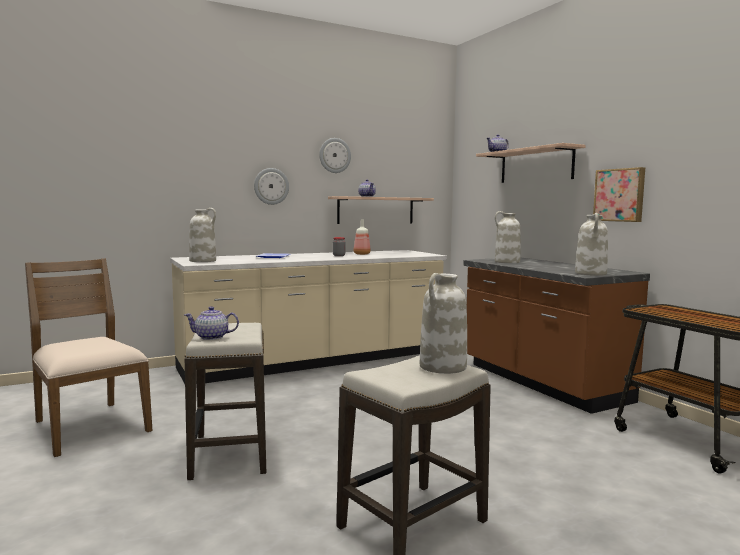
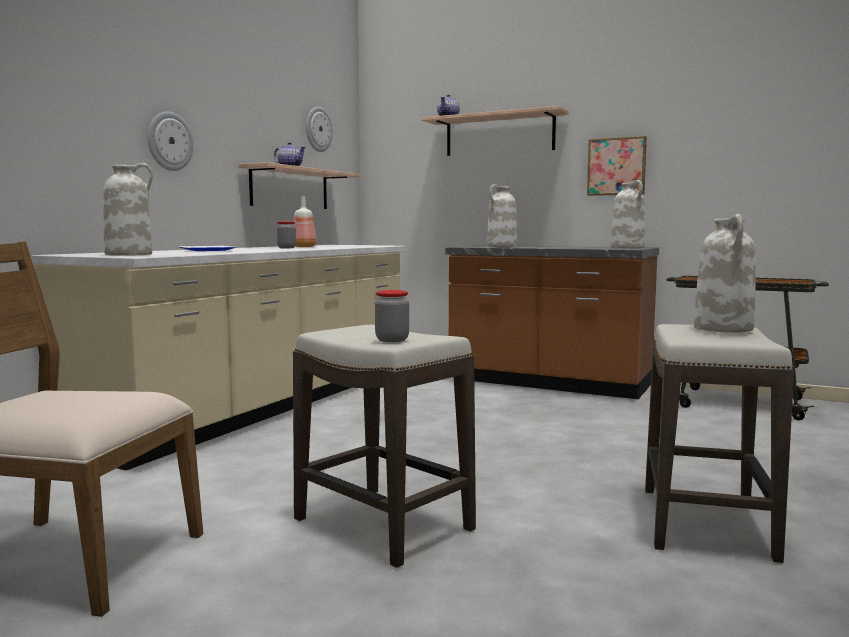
camera: 35 degrees left, 0 degrees up
teapot [184,306,239,340] -> jar [375,290,409,342]
wall clock [319,138,351,173] -> wall clock moved to [306,107,333,152]

